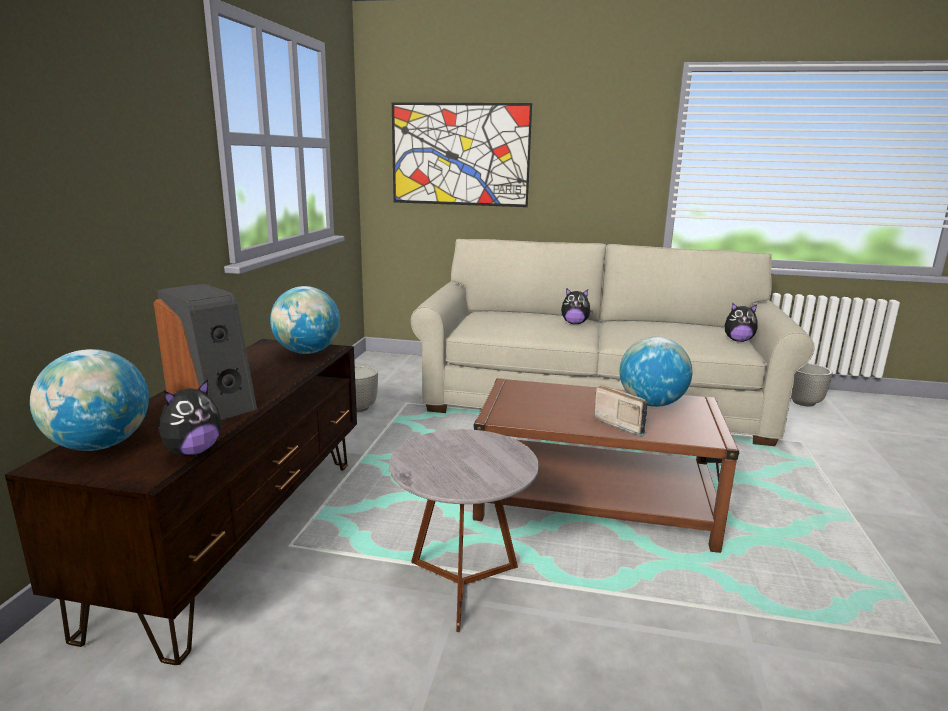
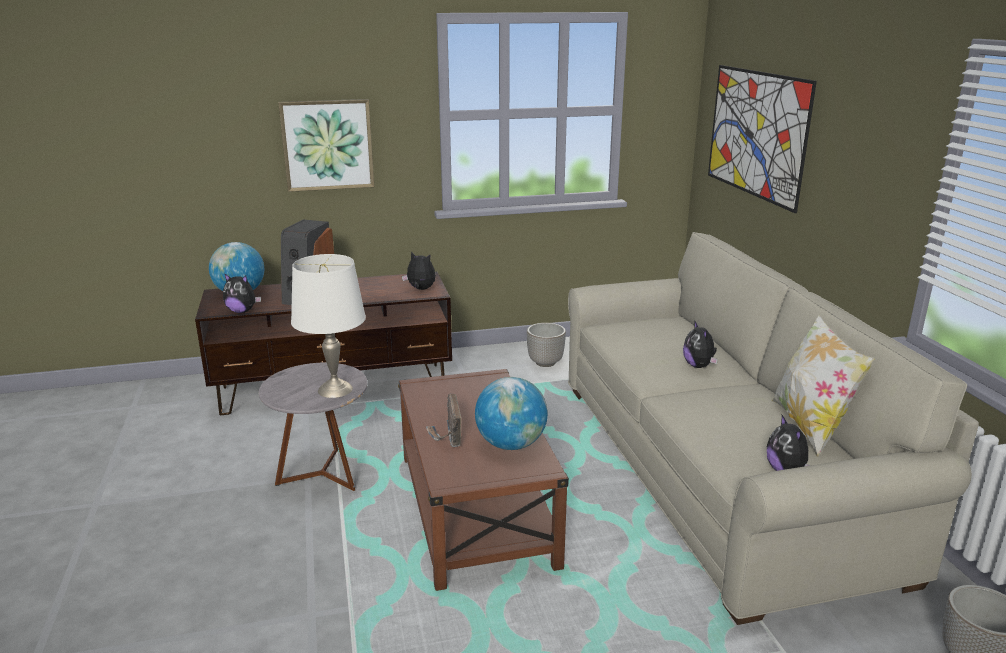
camera: 65 degrees right, 5 degrees up
globe [270,286,340,354] -> plush toy [402,252,436,290]
radio [594,385,648,436] -> radio turned 150 degrees clockwise [426,394,462,447]
none -> picture [278,99,374,192]
none -> white table lamp [291,254,366,398]
none -> pillow [772,315,875,457]

